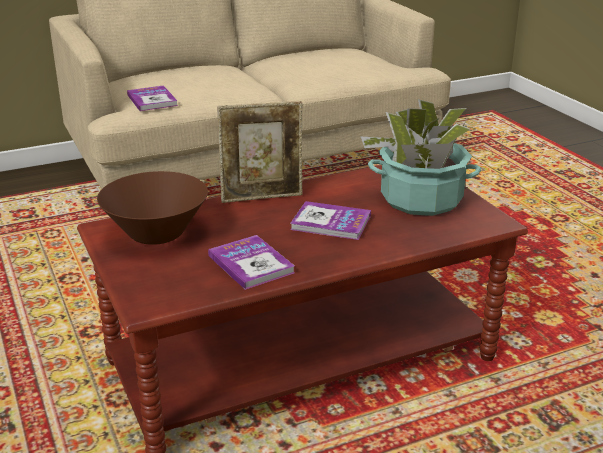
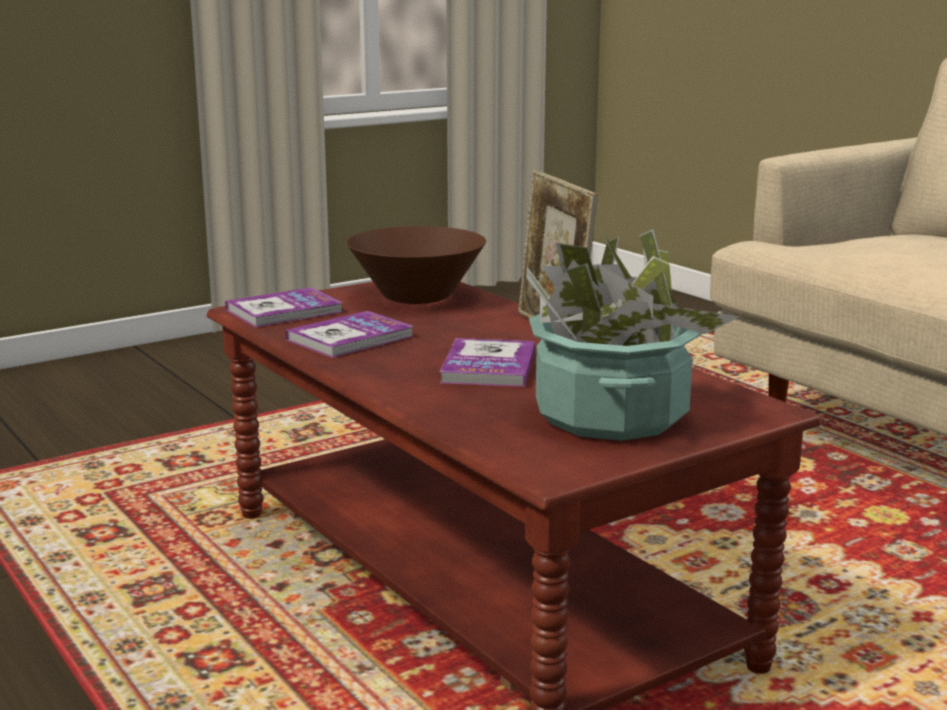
camera: 80 degrees right, 10 degrees down
book [127,85,178,111] -> book moved to [225,287,343,327]

